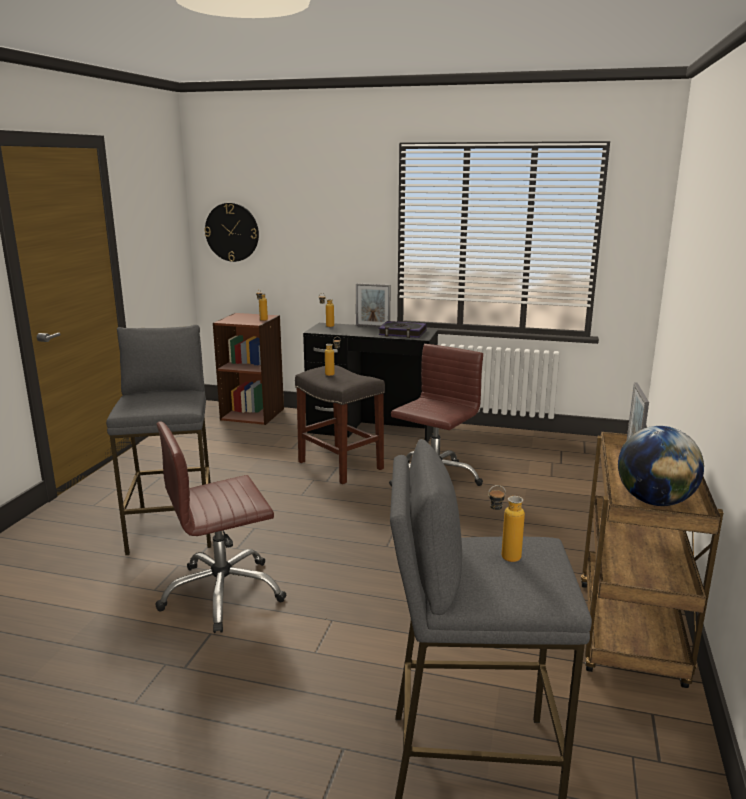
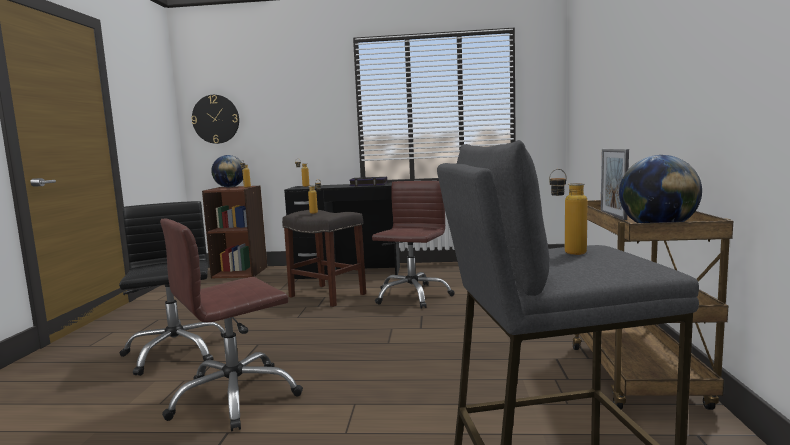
camera: 10 degrees left, 10 degrees down
grey stool [106,325,211,555] -> black office chair [119,201,226,376]
picture frame [356,283,391,327] -> none
none -> globe [211,155,243,187]

